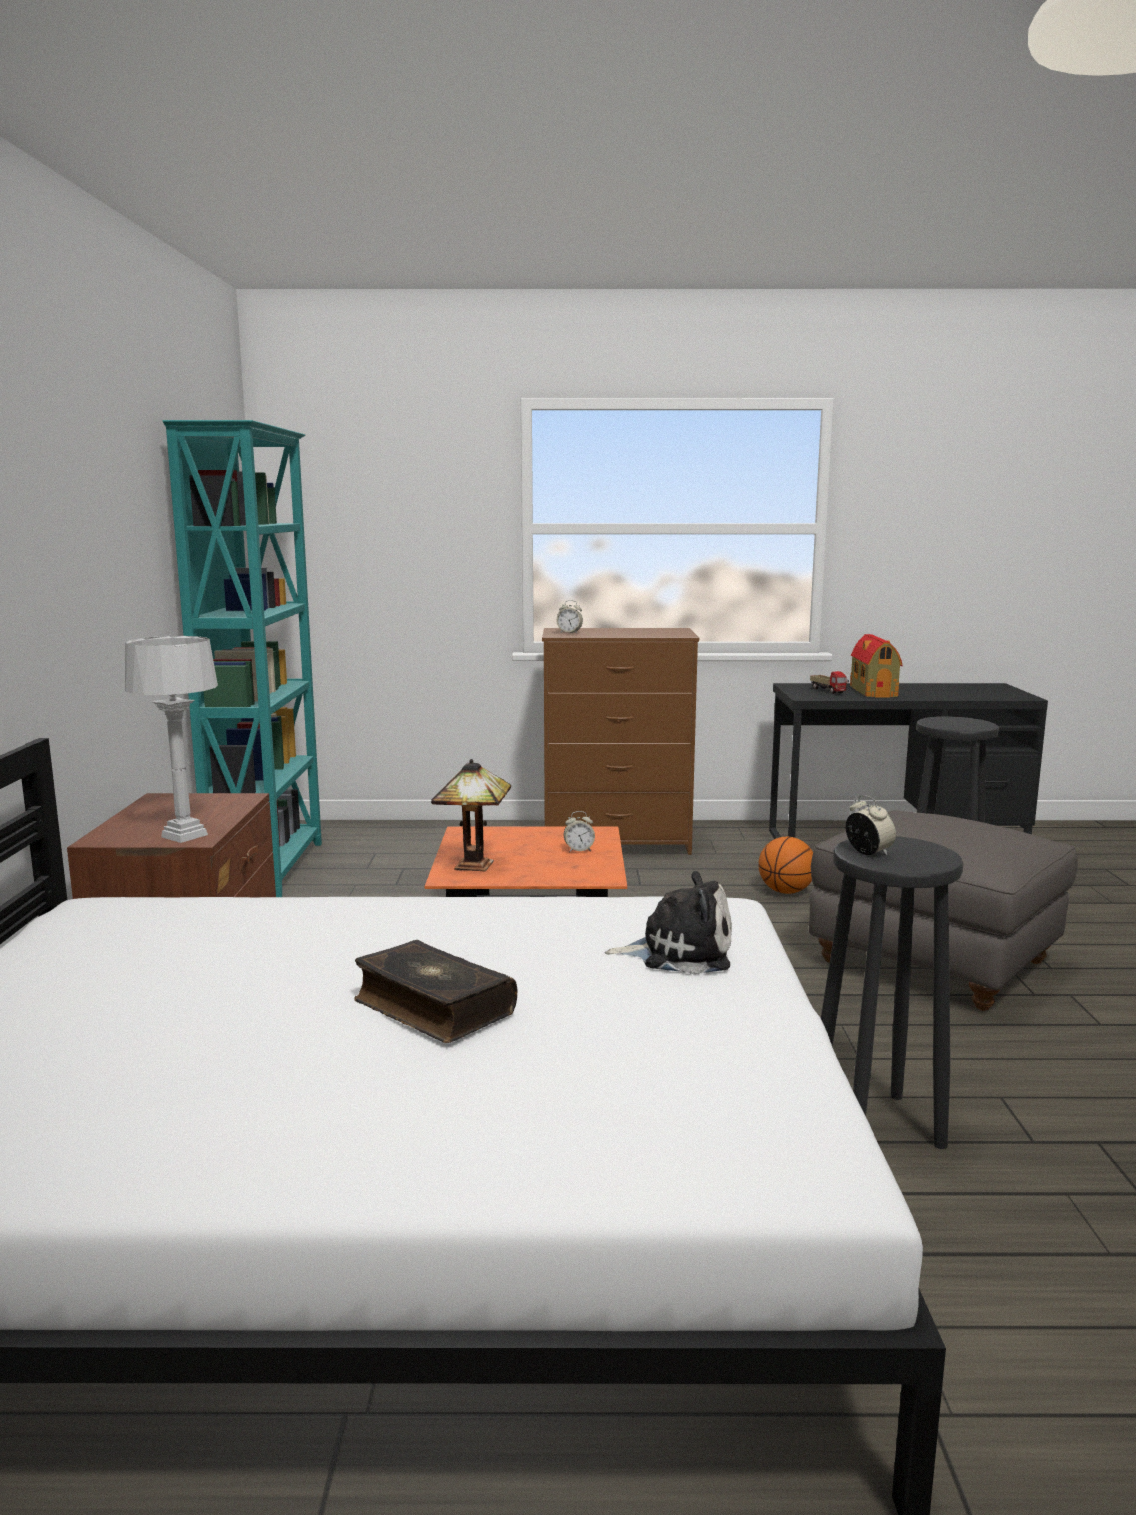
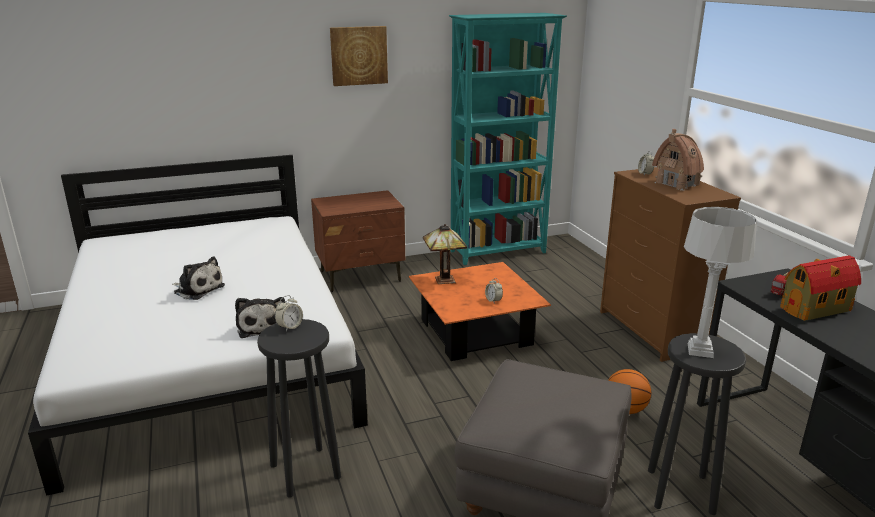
camera: 70 degrees right, 10 degrees up
grey table lamp [125,636,218,843] -> grey table lamp moved to [684,207,757,358]
book [354,940,517,1043] -> plush toy [172,256,225,300]
none -> picture [330,26,388,86]
none -> toy house [652,129,704,191]

